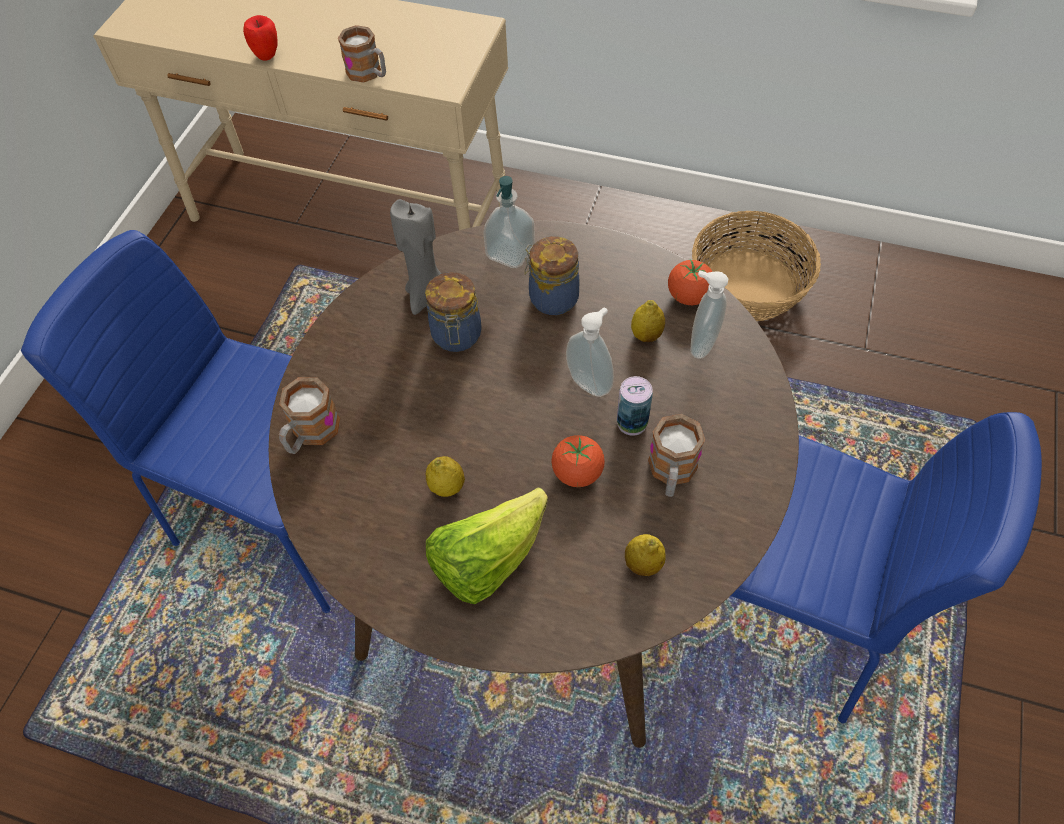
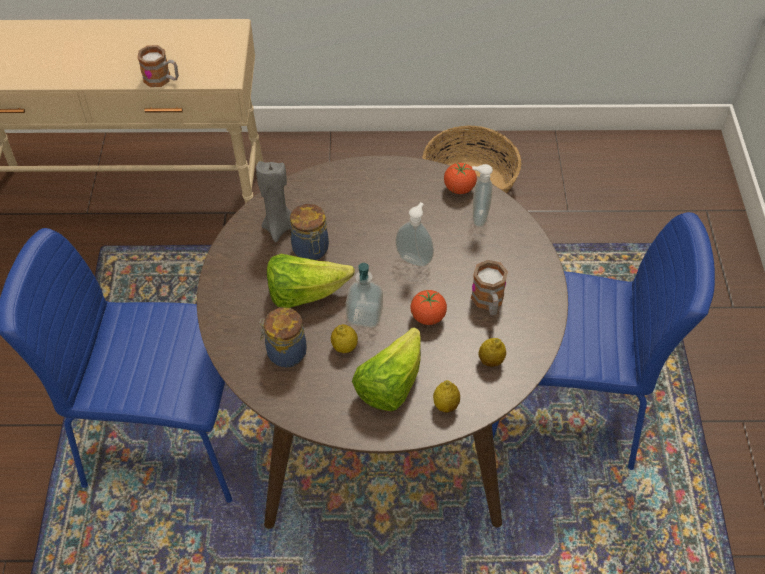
camera: 20 degrees left, 5 degrees down
apple [243,15,278,60] -> none
mug [279,377,340,454] -> none
soap dispenser [484,176,535,268] -> soap dispenser moved to [346,263,383,328]
jar [525,236,579,315] -> jar moved to [259,307,307,368]
can [617,376,653,436] -> none
lemon [631,300,665,342] -> lemon moved to [433,380,460,413]
none -> lettuce [267,254,355,308]

